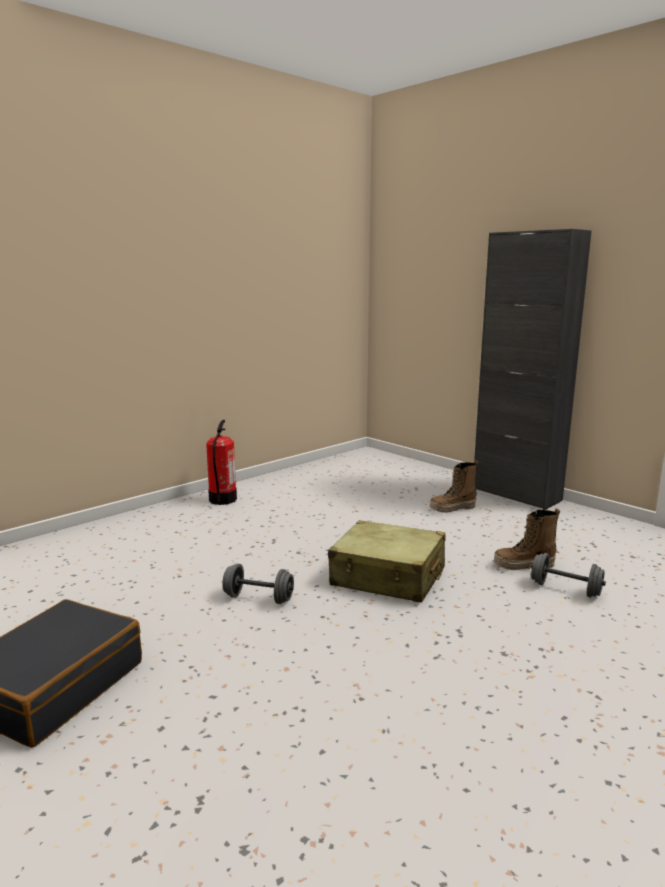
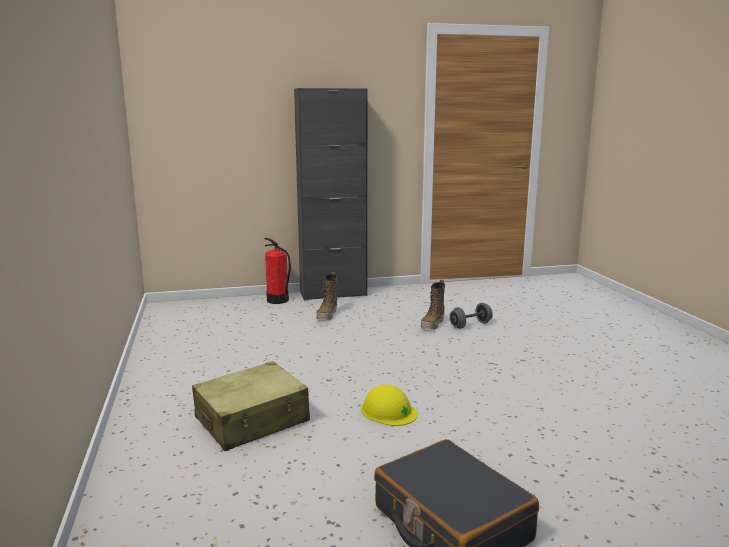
camera: 60 degrees left, 0 degrees up
fire extinguisher [206,420,237,505] -> fire extinguisher moved to [264,238,291,304]
grey dumbbell [222,563,294,604] -> yellow hard hat [361,385,418,426]
beige suitcase [328,520,445,603] -> beige suitcase moved to [192,361,310,451]

